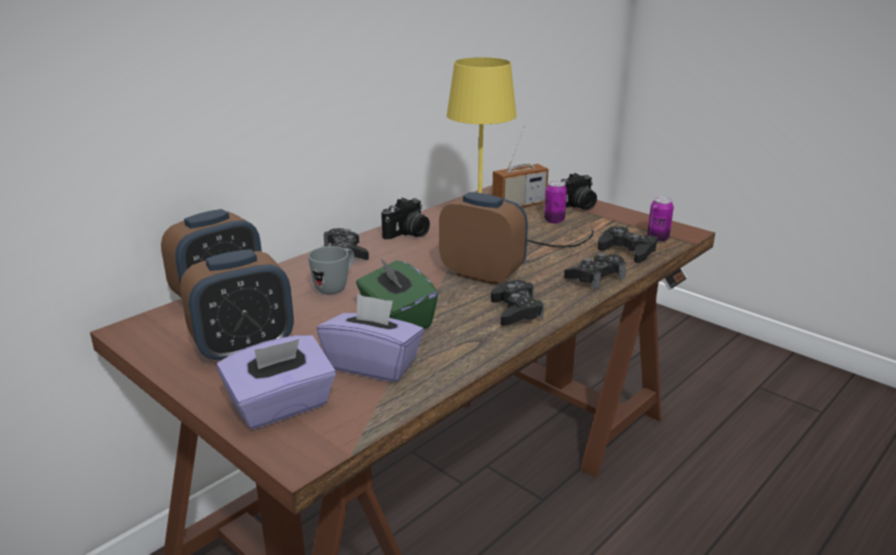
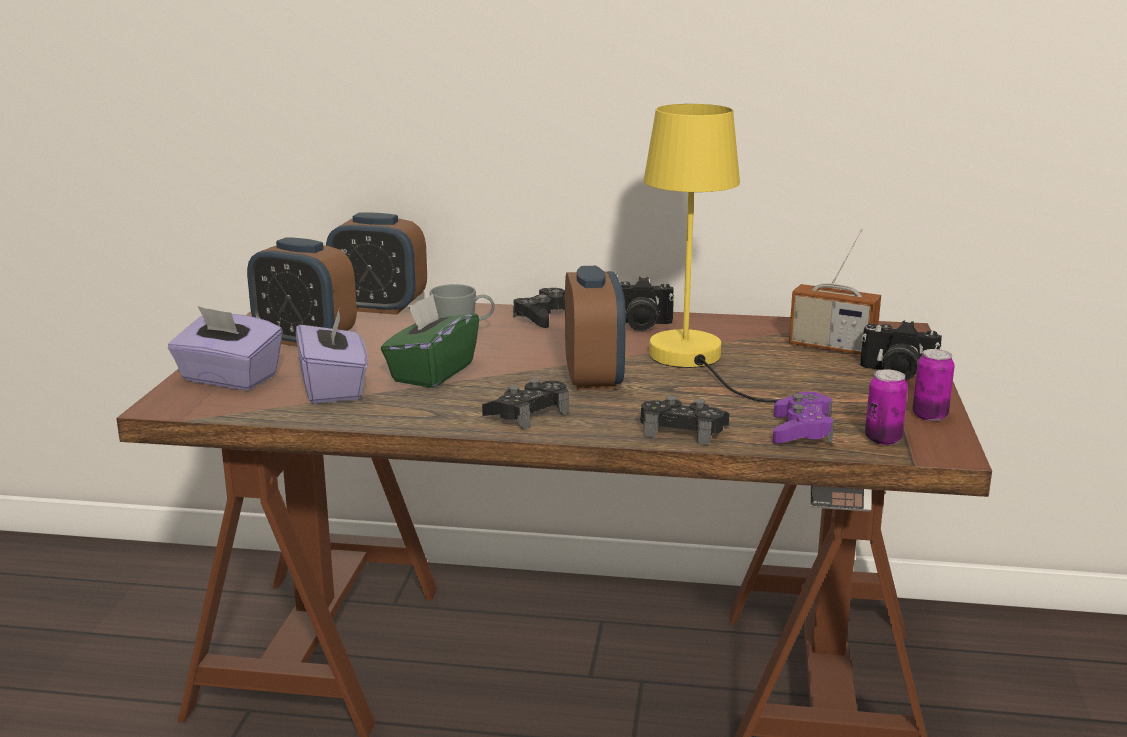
camera: 55 degrees right, 5 degrees down
can [544,181,567,224] -> can moved to [912,349,955,421]
black game controller [598,227,657,263] -> purple game controller [772,392,834,445]

